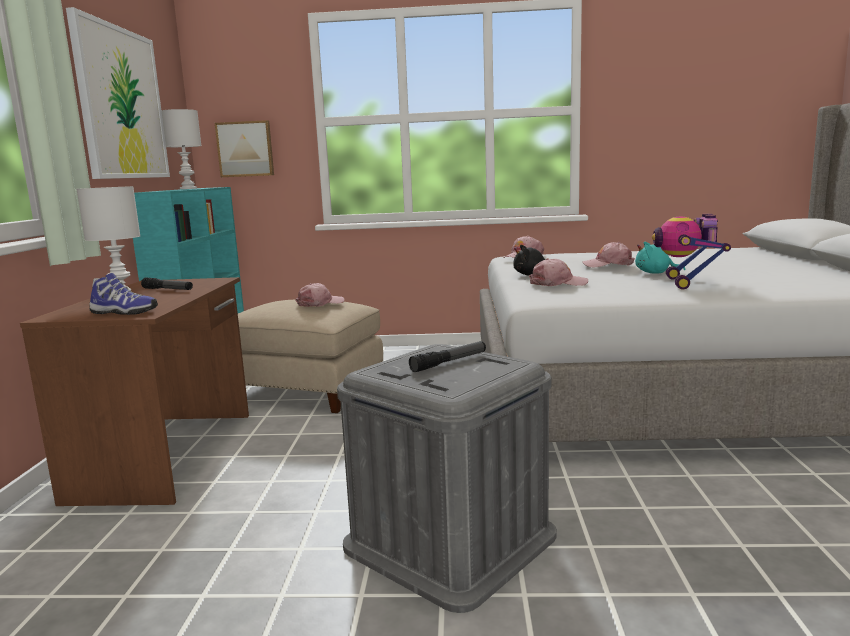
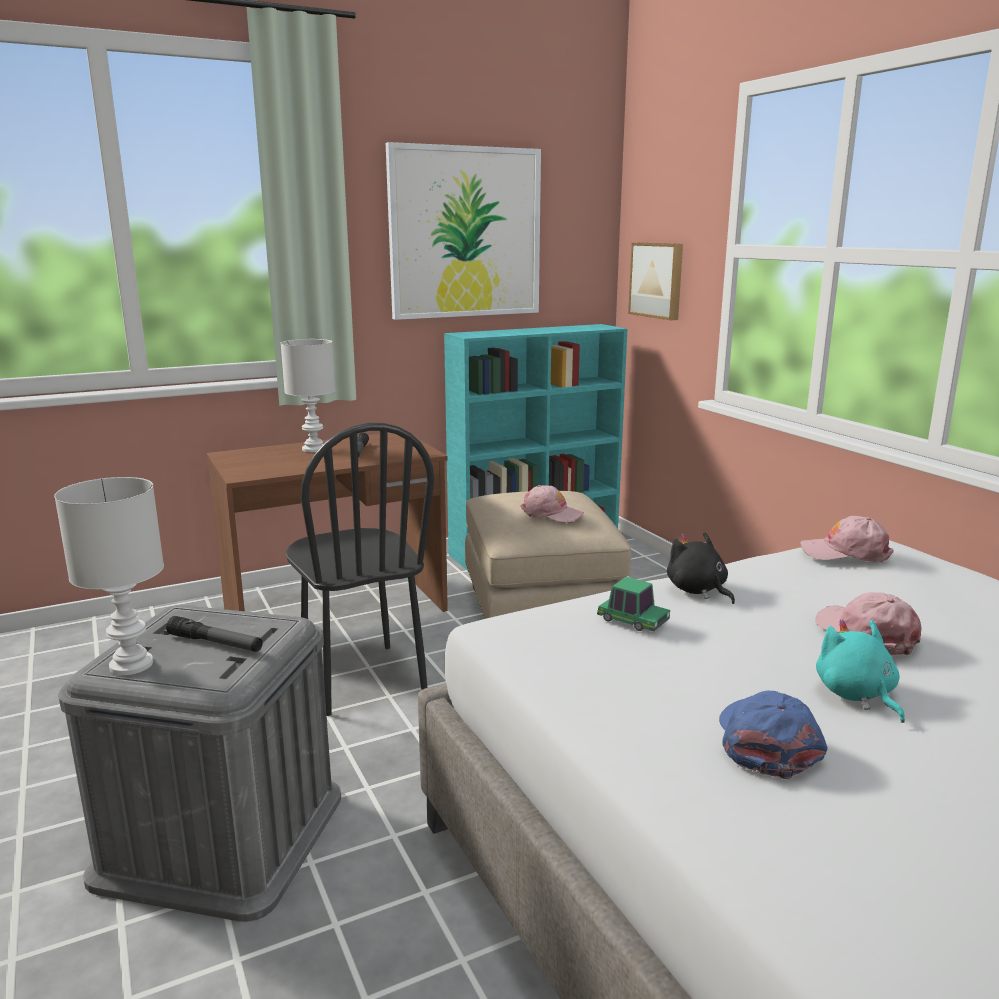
camera: 60 degrees right, 5 degrees up
shoe [89,273,158,315] -> none
white table lamp [161,109,201,189] -> white table lamp moved to [54,477,164,675]
pink cap [529,258,588,286] -> toy car [597,577,670,631]
toy robot [652,214,731,289] -> blue cap [719,691,828,779]
none -> black chair [286,423,434,716]

